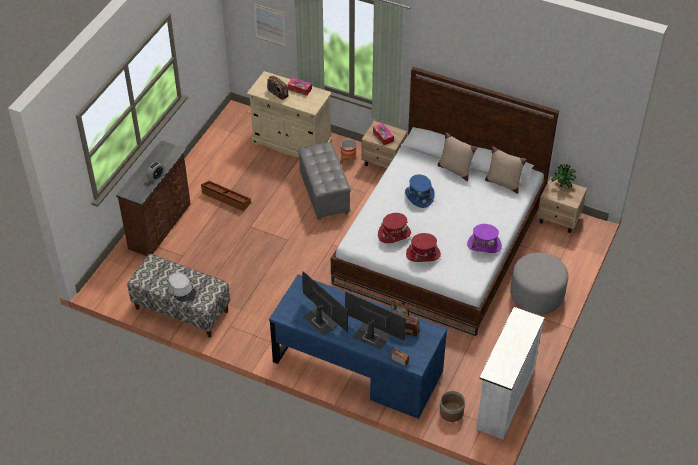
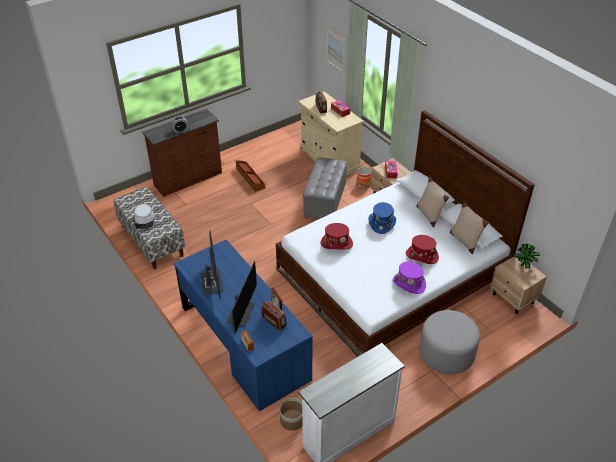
camera: 30 degrees right, 5 degrees down
monitor [345,292,406,350] -> monitor turned 45 degrees clockwise [226,261,257,334]
red hat [406,233,441,262] -> red hat moved to [406,235,439,264]

